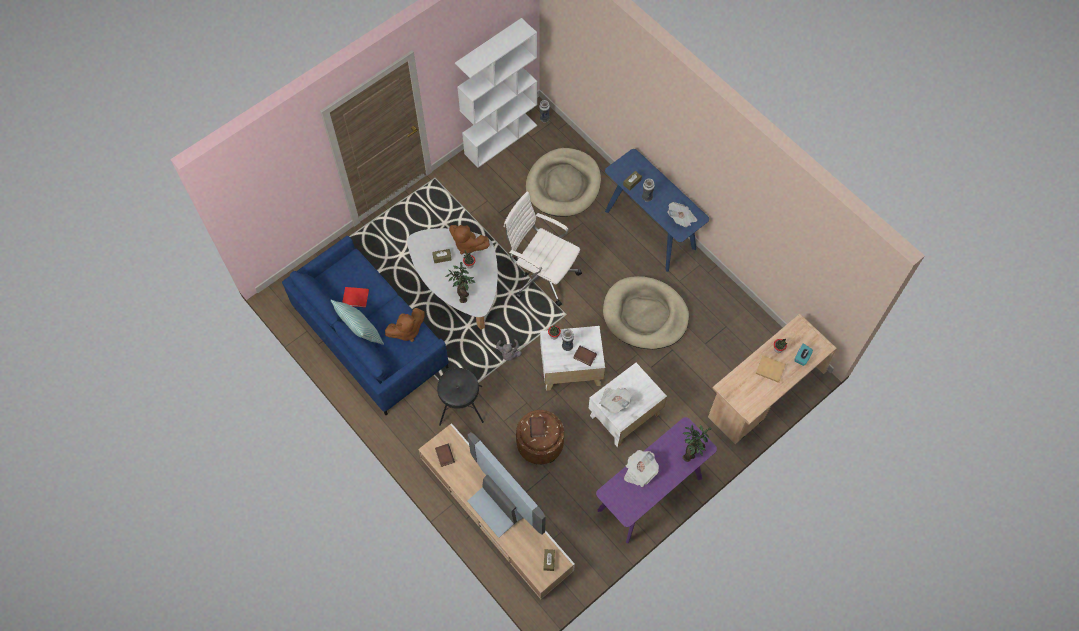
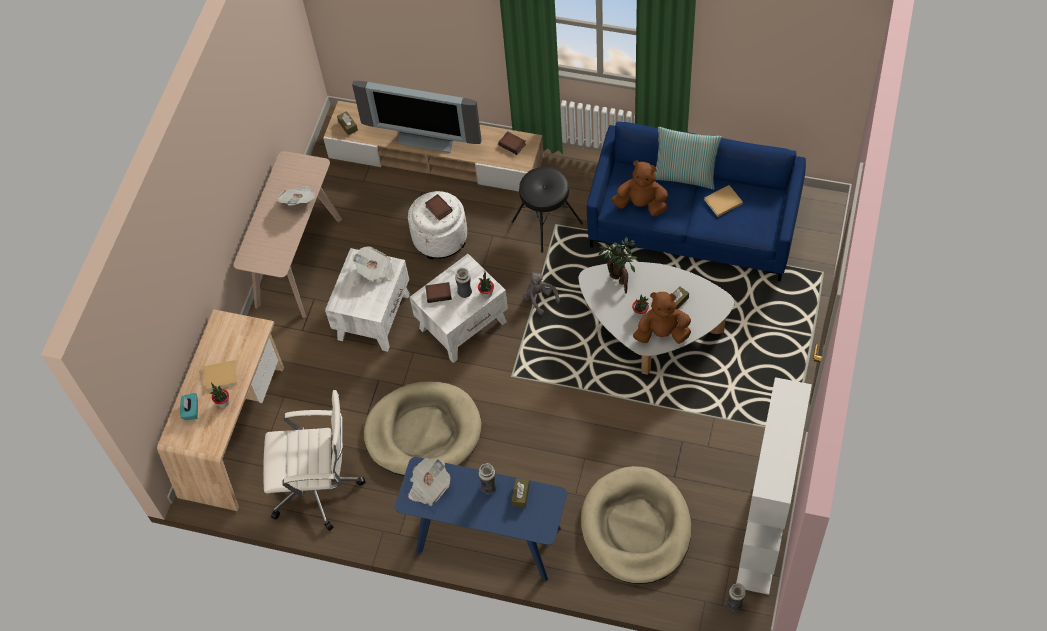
camera: 150 degrees right, 5 degrees down
red book [342,287,369,307] -> beige book [704,185,743,217]
brown plush toy [385,308,425,342] -> brown plush toy turned 75 degrees clockwise [611,161,668,216]
white office chair [504,192,582,306] -> white office chair moved to [263,390,366,531]
brown ottoman [516,410,564,464] -> white ottoman [408,191,467,260]
purple console table [596,417,717,544] -> beige console table [234,151,342,318]
potted plant [682,425,711,462] -> none

